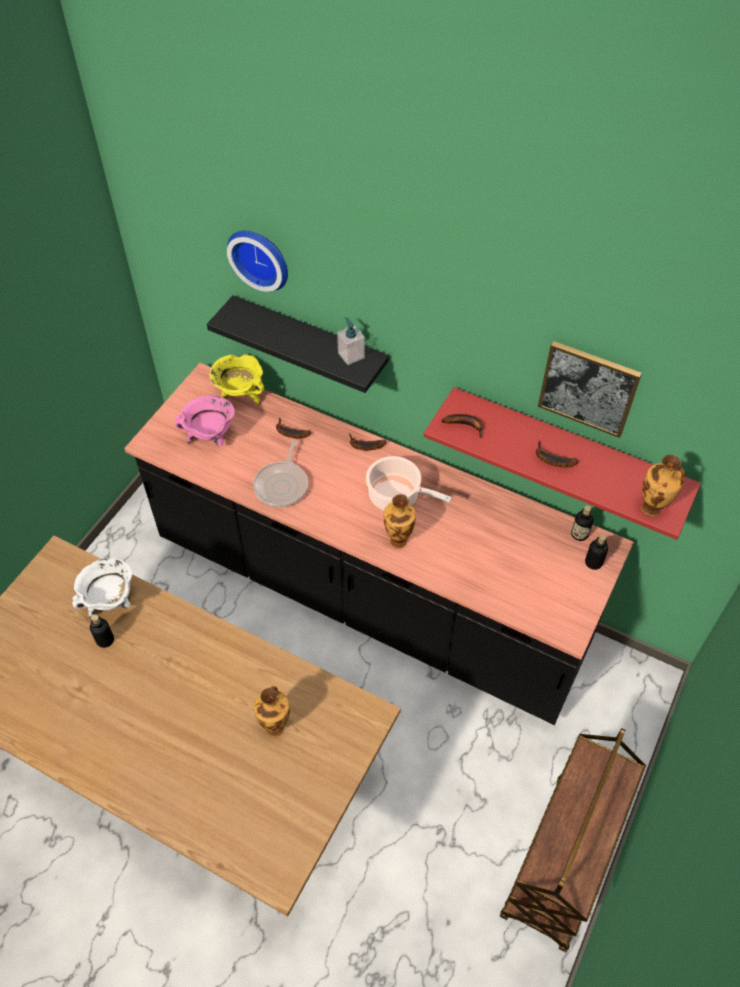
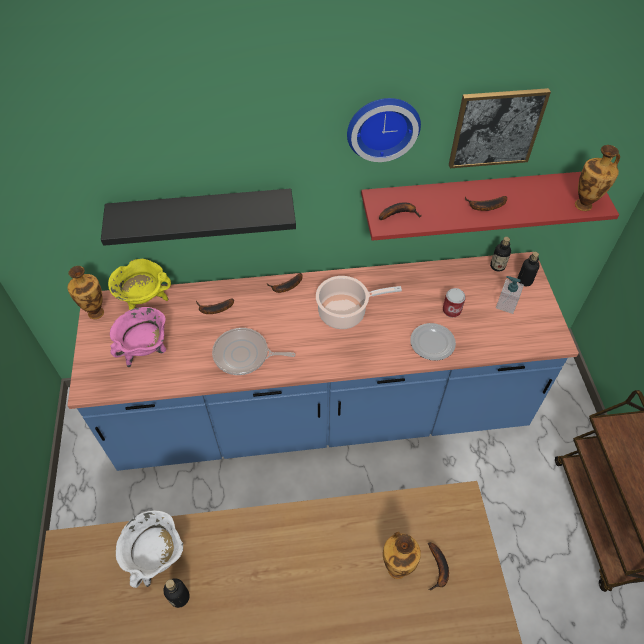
camera: 35 degrees left, 0 degrees up
black counter [124,363,634,725] -> blue counter [67,252,579,471]
wall clock [227,231,288,292] -> wall clock moved to [347,98,421,162]
frying pan [253,439,308,507] -> frying pan turned 120 degrees clockwise [212,328,296,375]
soap dispenser [337,317,365,365] -> soap dispenser moved to [496,276,524,314]
vase [384,494,416,549] -> vase moved to [68,266,104,319]
none -> plate [410,323,456,361]
none -> banana [428,542,449,591]
none -> can [443,288,466,317]

